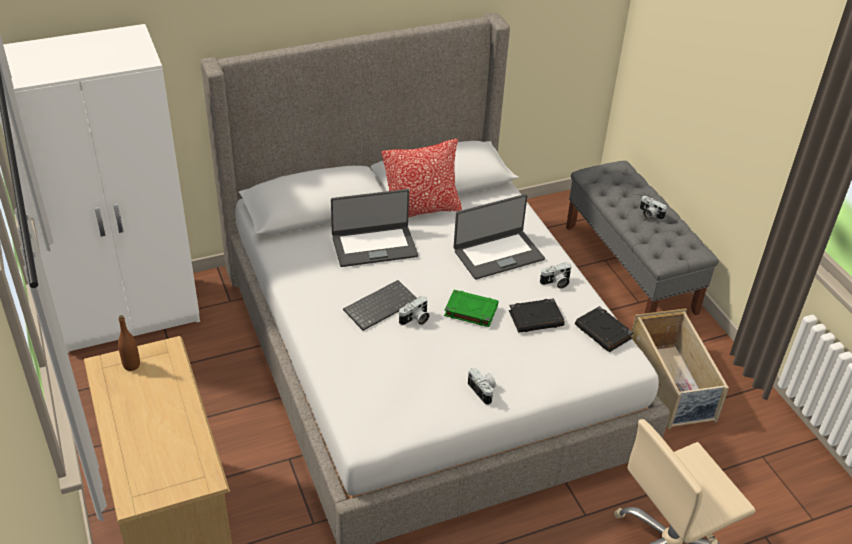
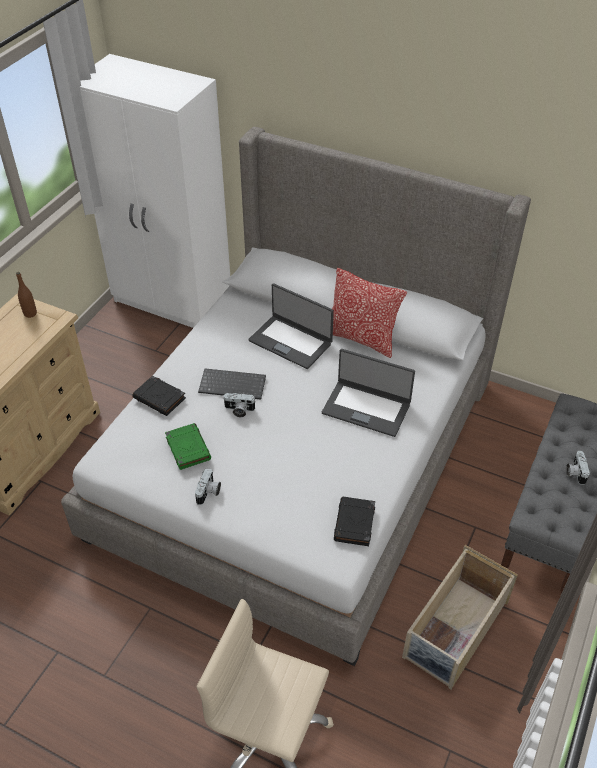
camera: 50 degrees right, 5 degrees up
green book [444,290,498,327] -> green book moved to [165,423,211,470]
black book [509,298,564,333] -> black book moved to [132,376,186,416]
camera [540,262,571,289] -> none

